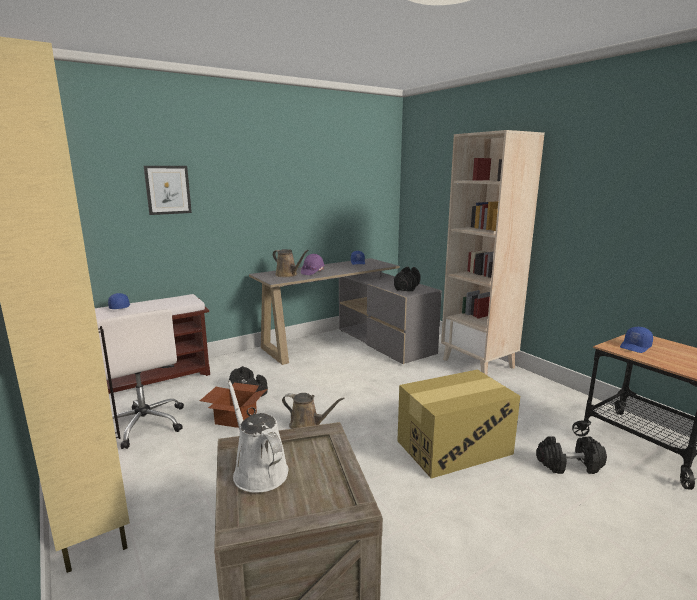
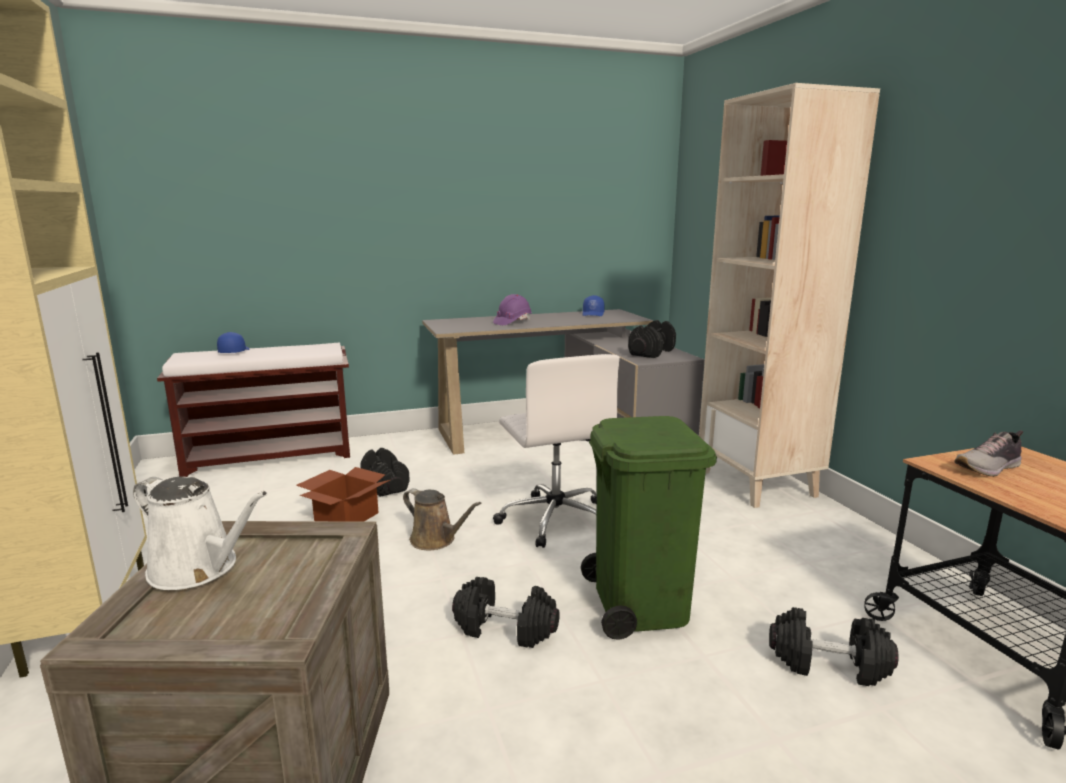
camera: 15 degrees right, 0 degrees up
white office chair [97,309,184,449] -> white office chair moved to [493,354,620,548]
picture [144,166,192,215] -> none
white watering can [227,380,289,493] -> white watering can turned 135 degrees clockwise [133,477,268,590]
brown watering can [273,249,309,277] -> none
cardboard box [397,370,520,479] -> green trash can [581,416,717,640]
blue cap [620,327,653,353] -> shoe [954,430,1023,477]
none -> black dumbbell [452,577,560,648]

